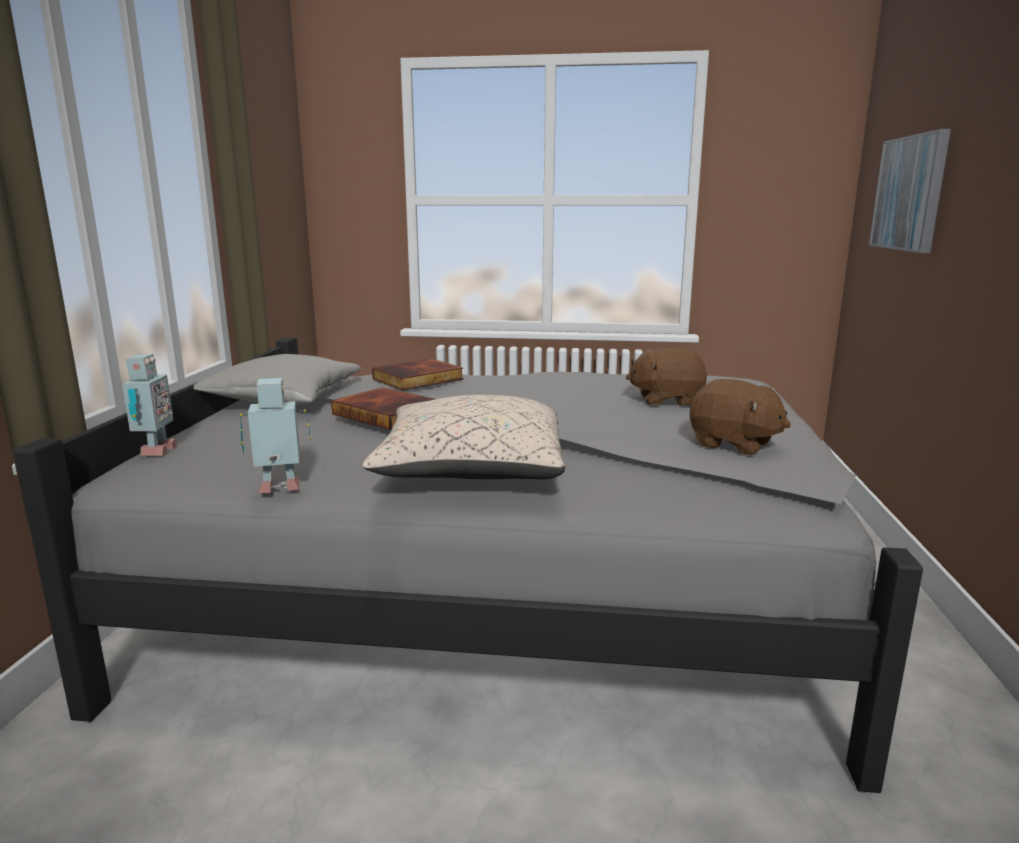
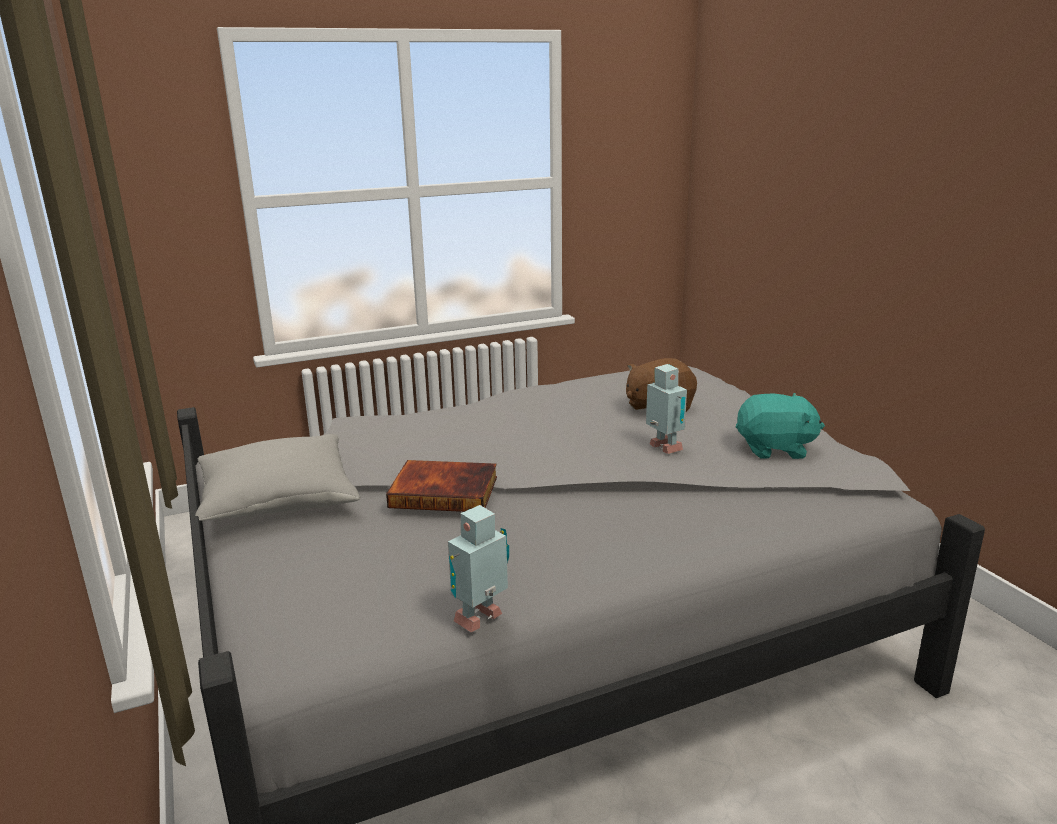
camera: 30 degrees left, 5 degrees up
toy robot [122,354,177,456] -> toy robot moved to [646,364,687,454]
beige pillow [362,395,565,479] -> none
book [372,359,464,390] -> none
brown plush toy [690,379,791,455] -> turquoise plush toy [736,393,825,459]
picture [869,129,951,253] -> none

